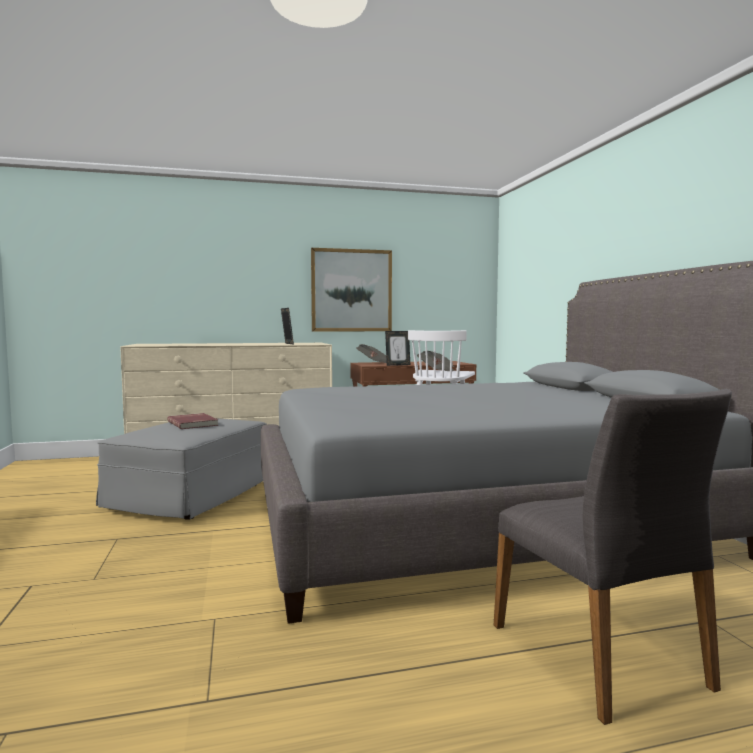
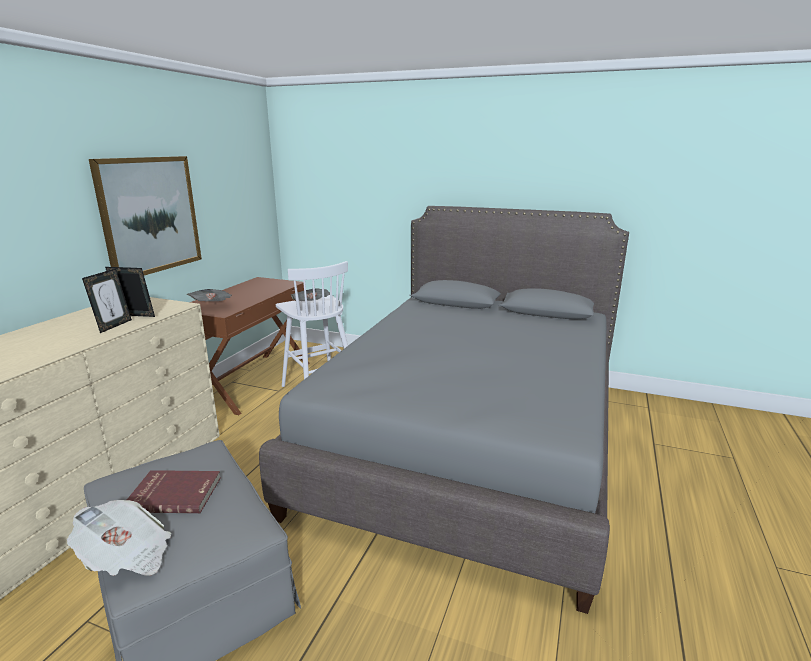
camera: 55 degrees left, 15 degrees up
picture frame [385,331,410,366] -> picture frame moved to [82,269,132,333]
grey chair [494,389,732,725] -> none
none -> newspaper [67,500,171,576]

